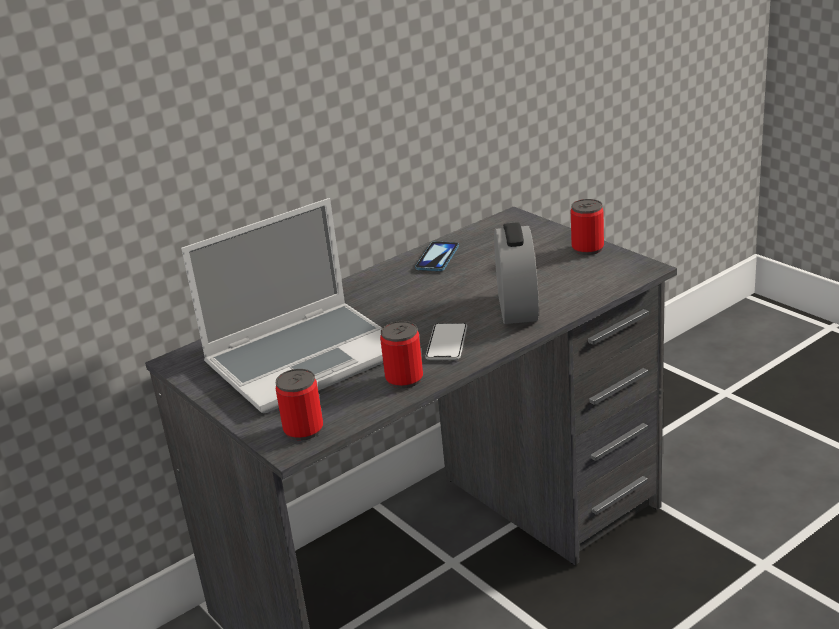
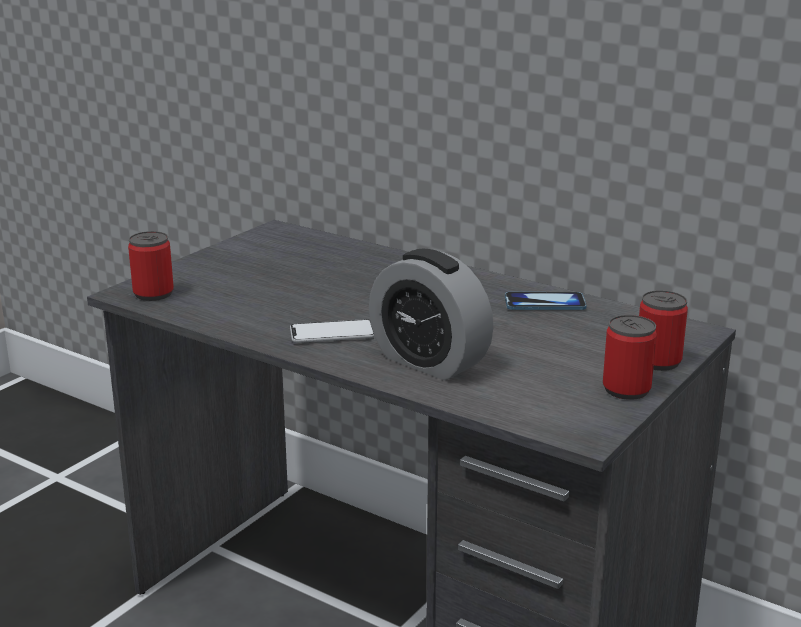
camera: 70 degrees right, 5 degrees down
laptop [181,198,383,413] -> none
can [380,321,423,389] -> can moved to [639,290,688,371]
alarm clock [494,222,539,324] -> alarm clock turned 60 degrees clockwise [369,249,494,381]

